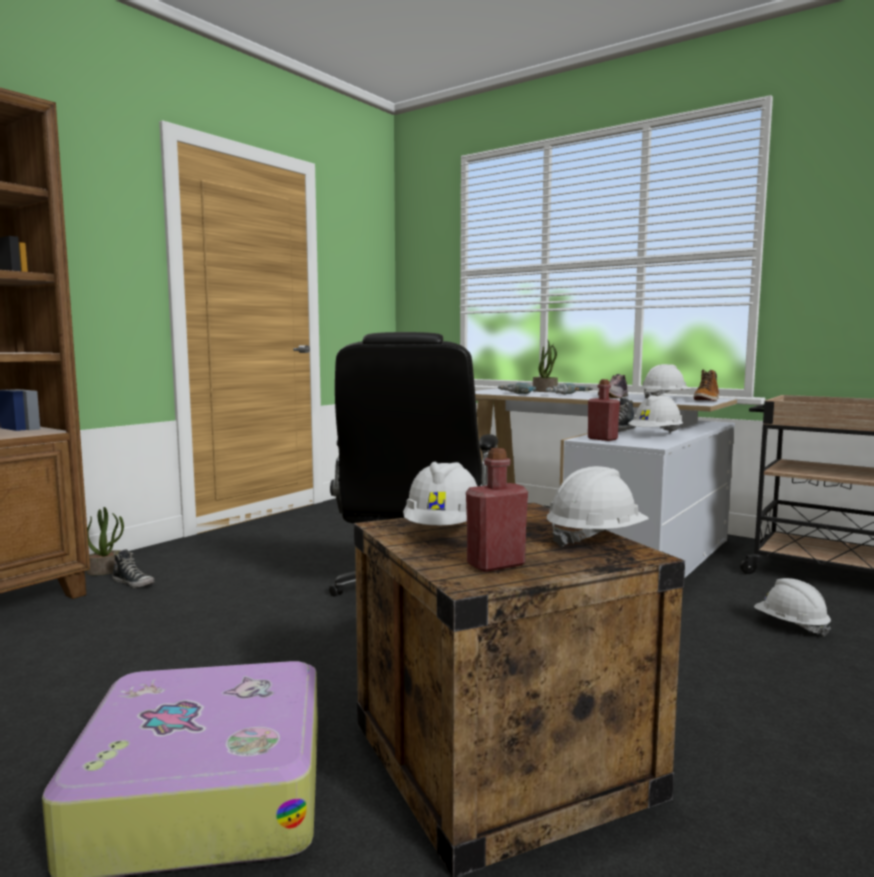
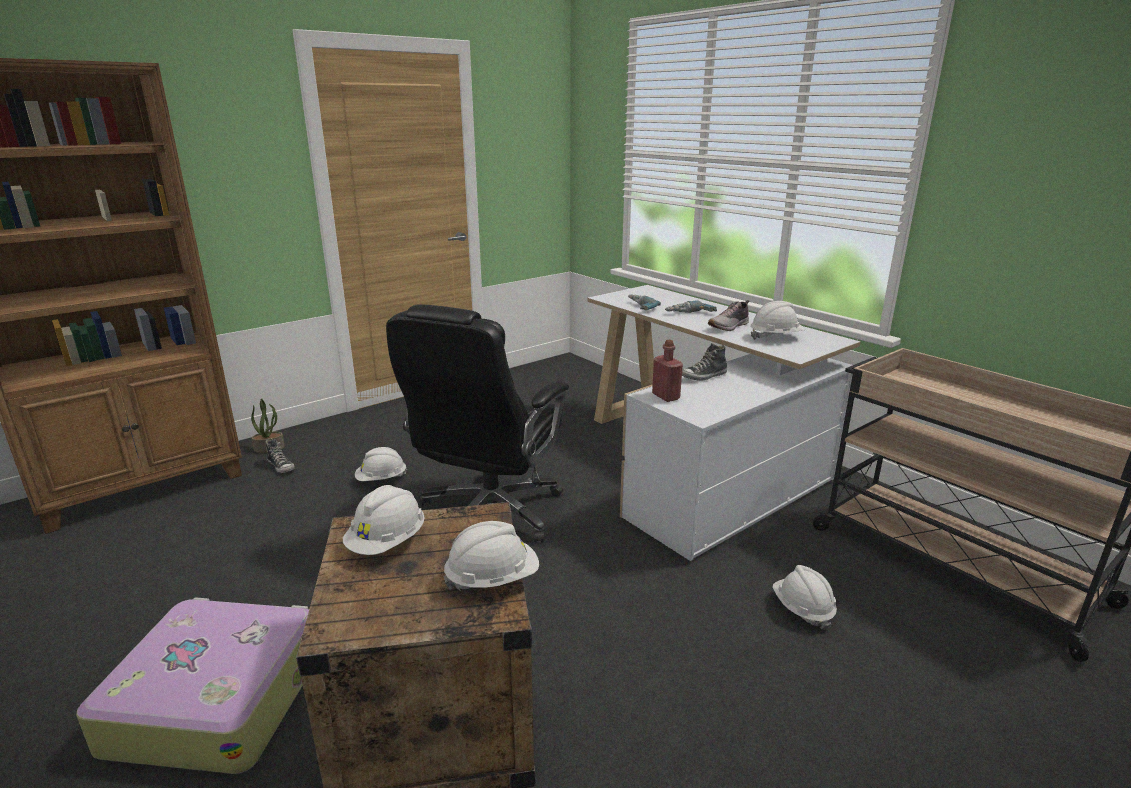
camera: 15 degrees right, 15 degrees up
red bottle [466,448,528,572] -> none
potted plant [533,341,558,392] -> none
white hard hat [628,395,683,433] -> white hard hat moved to [355,447,407,481]
boot [693,369,719,401] -> none

